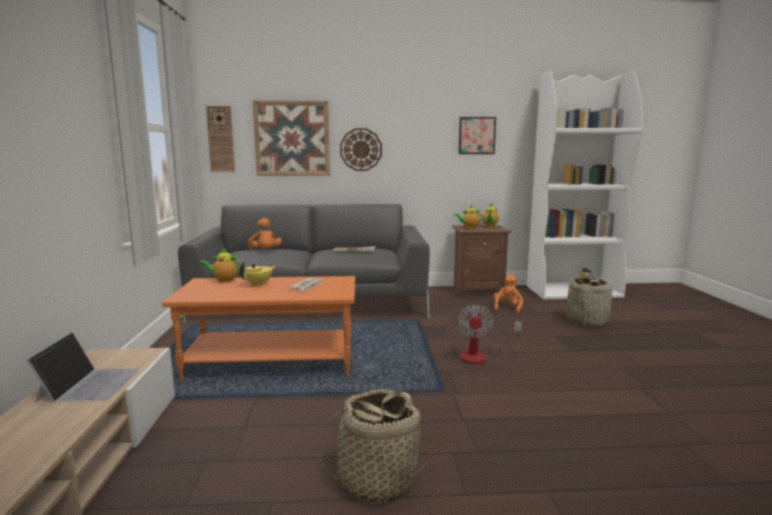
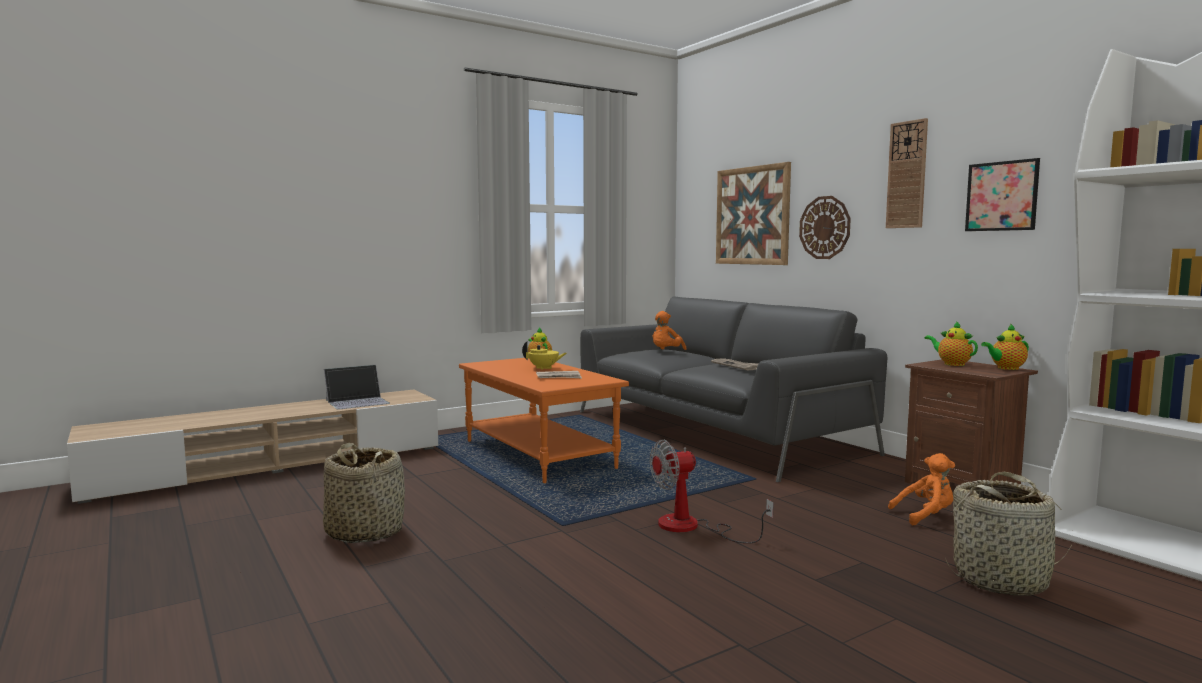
camera: 60 degrees right, 5 degrees down
wall clock [206,106,235,172] -> wall clock moved to [886,118,928,228]

